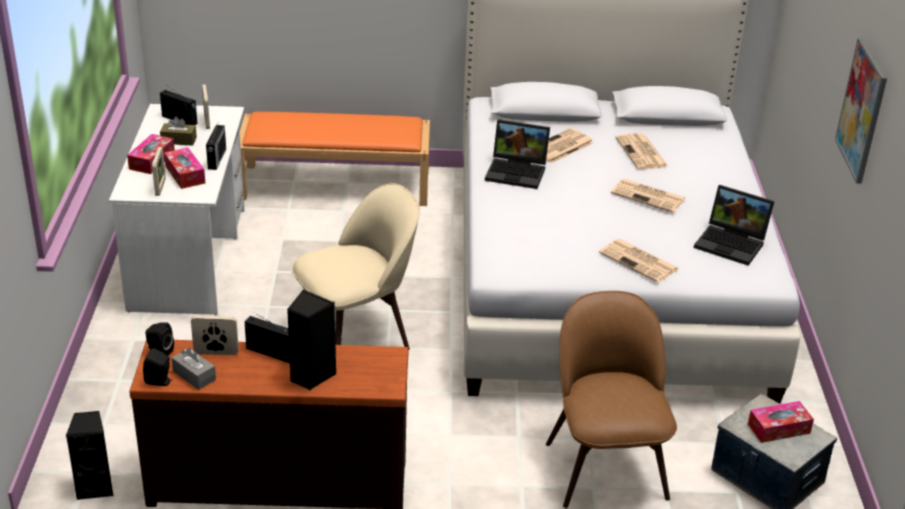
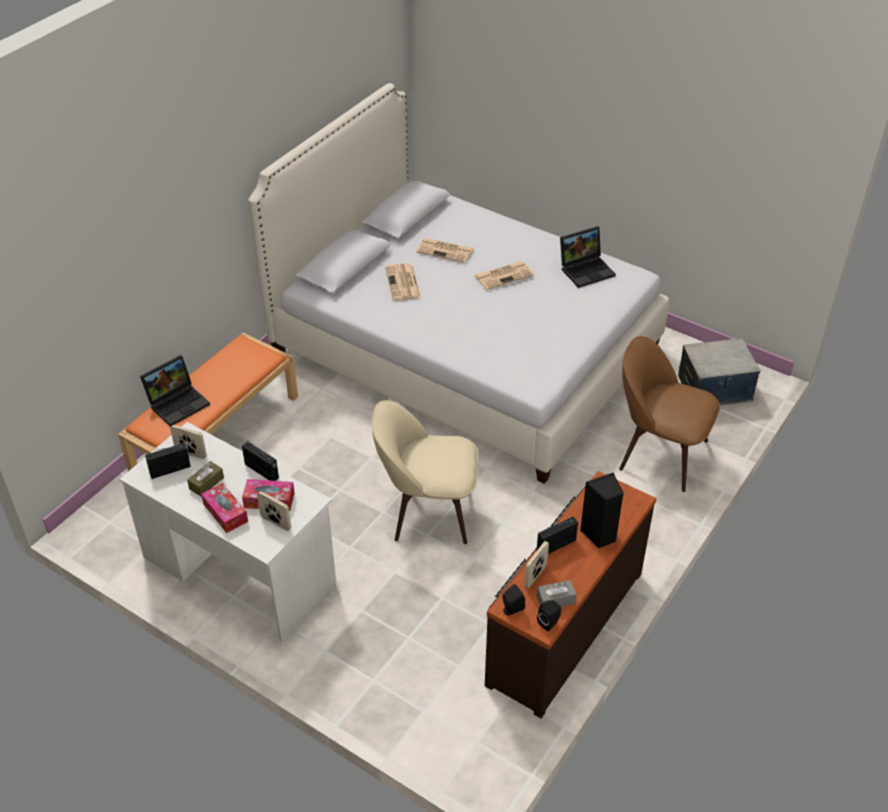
camera: 55 degrees left, 10 degrees up
black speaker [66,411,114,500] -> none
beige chair [292,183,420,350] -> beige chair turned 90 degrees counterclockwise [372,400,478,544]
laptop [485,119,550,189] -> laptop moved to [140,355,210,427]
newspaper [599,239,679,283] -> none
tissue box [748,401,814,443] -> none
picture [835,38,887,184] -> none

